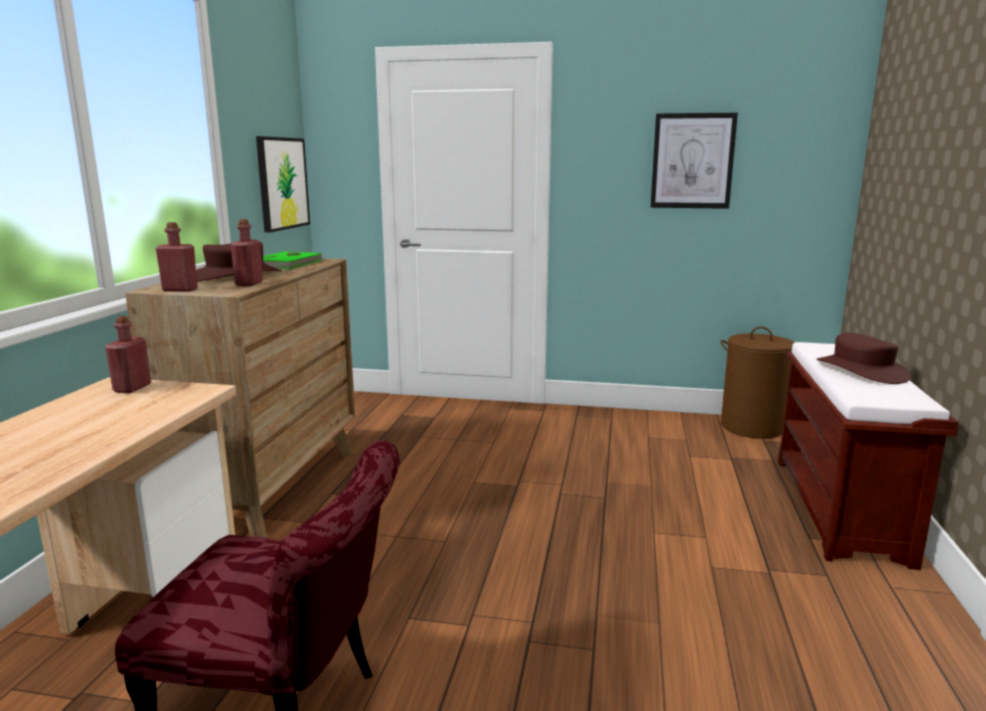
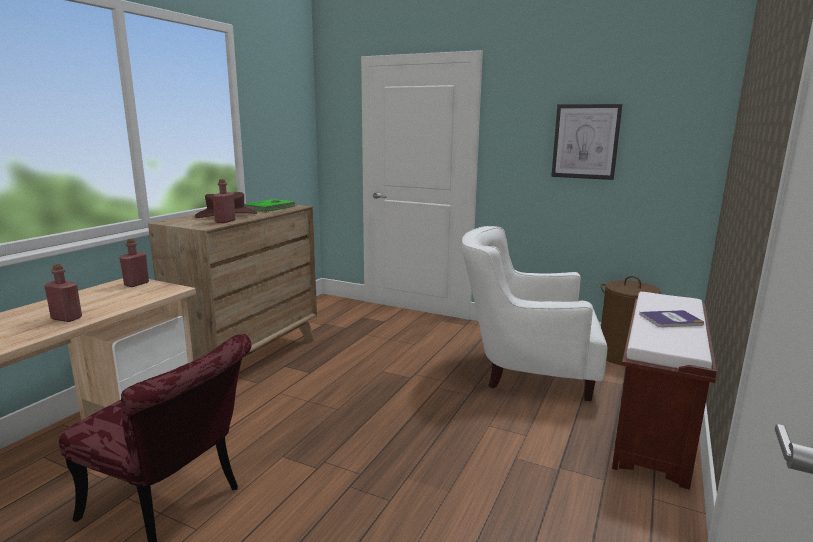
camera: 15 degrees right, 0 degrees up
red bottle [155,222,198,292] -> red bottle moved to [44,264,82,322]
picture [256,136,310,233] -> none
brown hat [817,333,911,384] -> book [639,310,704,327]
none -> white armchair [461,226,607,401]

